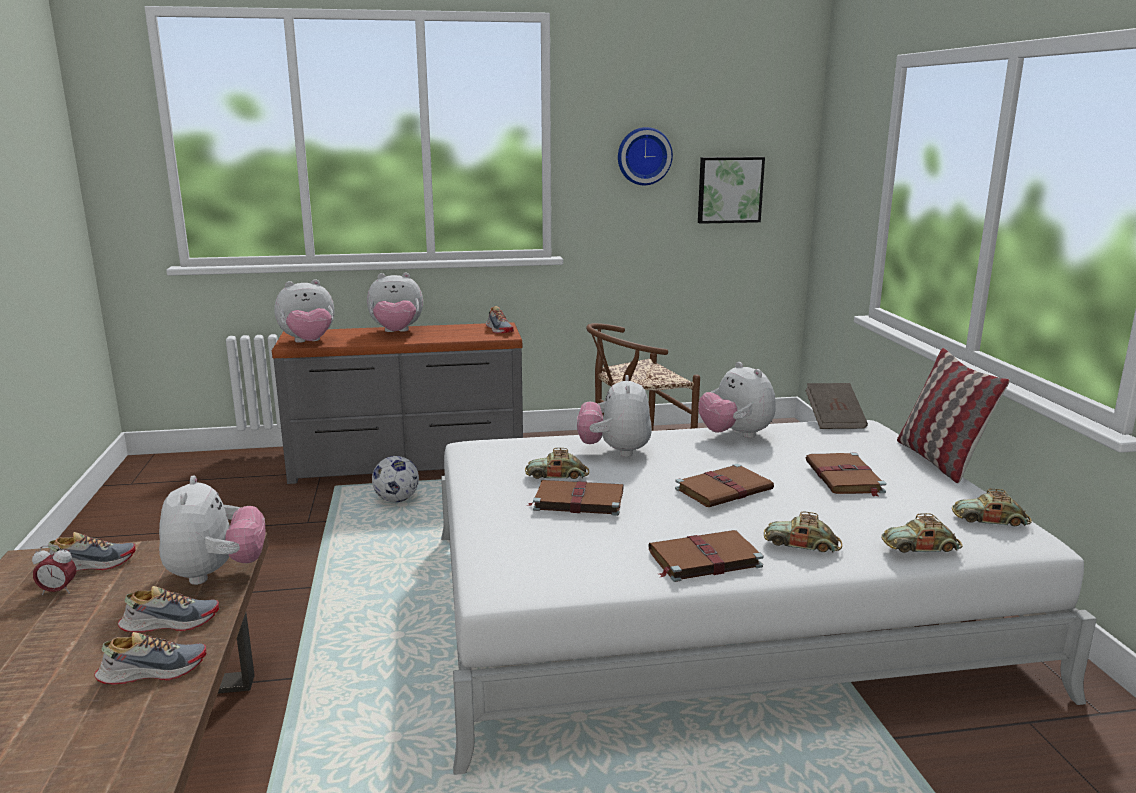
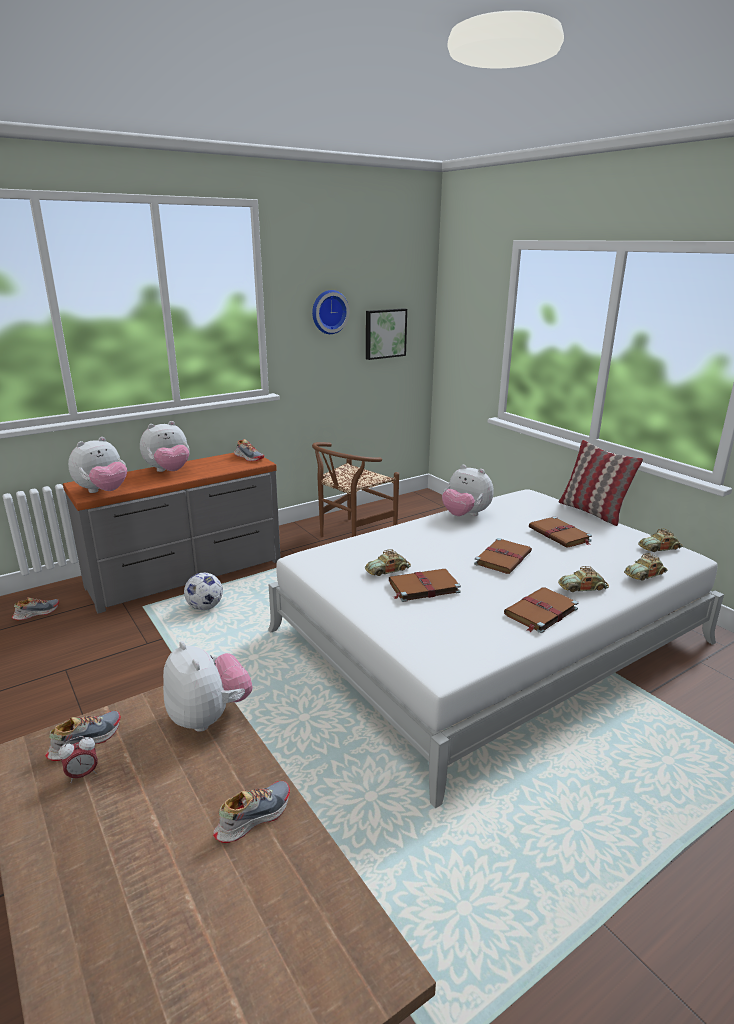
camera: 25 degrees left, 5 degrees up
shoe [118,586,219,633] -> shoe moved to [12,597,59,620]
plush toy [577,375,652,457] -> none
brown book [805,383,868,429] -> none

